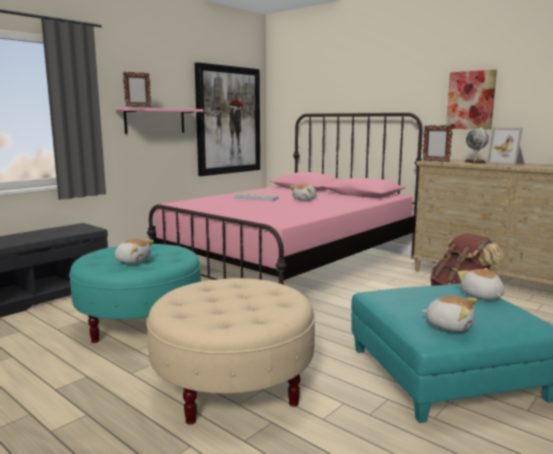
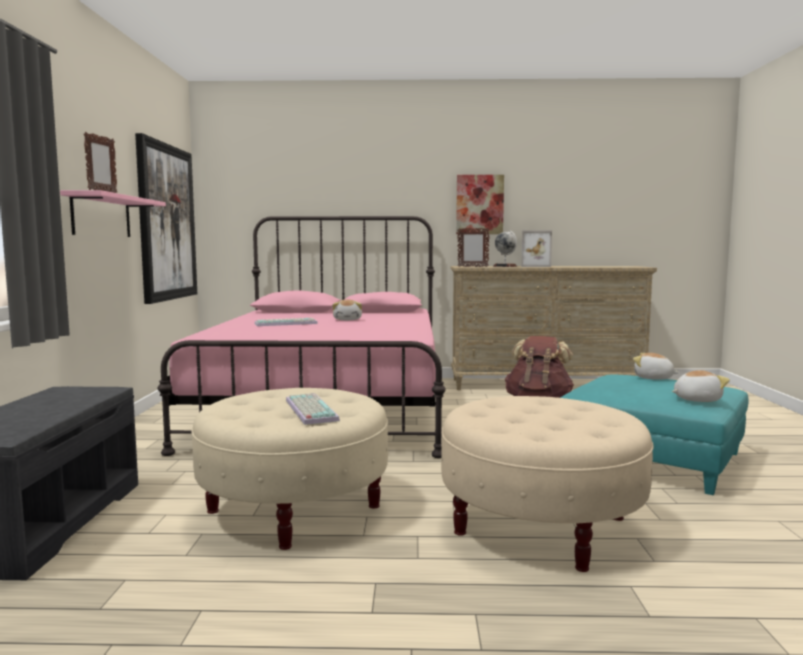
camera: 40 degrees left, 5 degrees down
turquoise ottoman [69,244,201,343] -> beige ottoman [191,388,388,550]
plush toy [115,239,154,264] -> keyboard [286,393,340,425]

